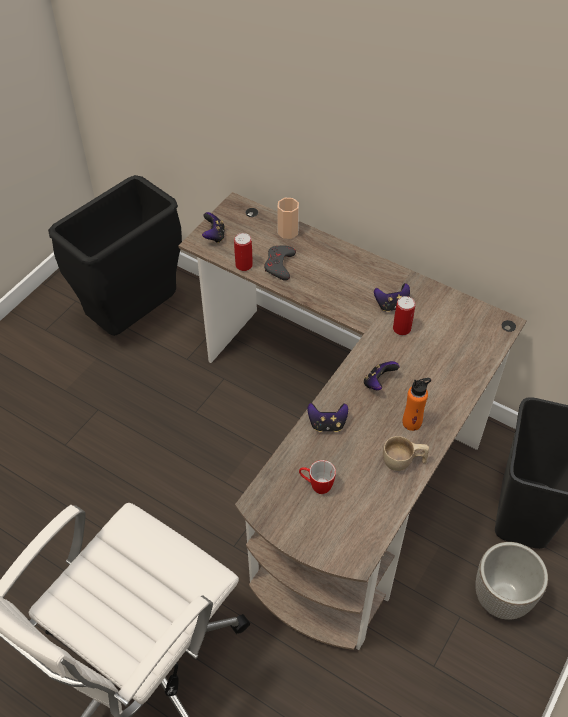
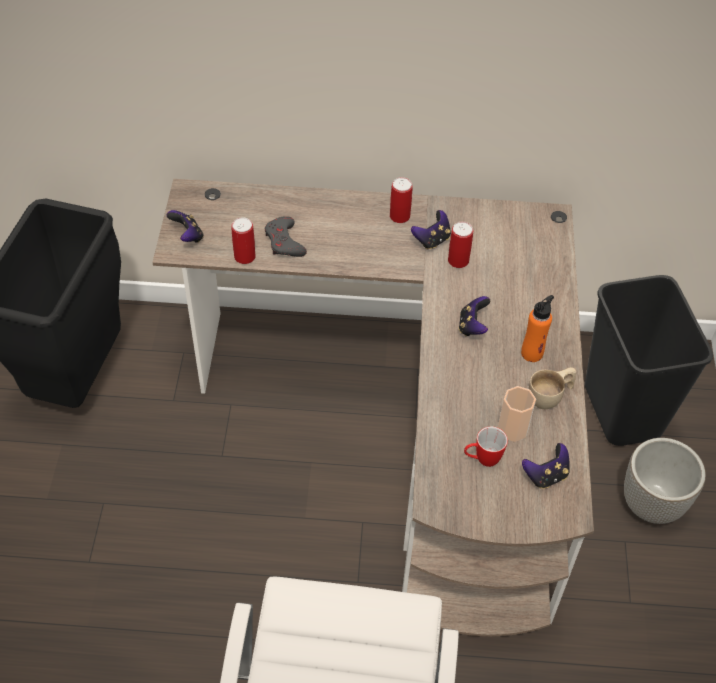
camera: 30 degrees left, 0 degrees up
cup [277,198,299,239] -> cup moved to [498,386,536,442]
game controller [308,403,348,432] -> game controller moved to [522,443,570,489]
none -> can [390,177,413,223]

